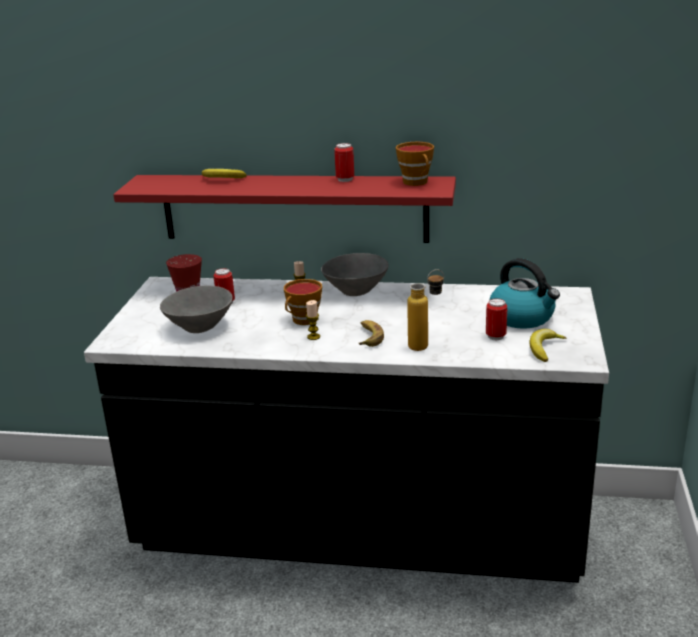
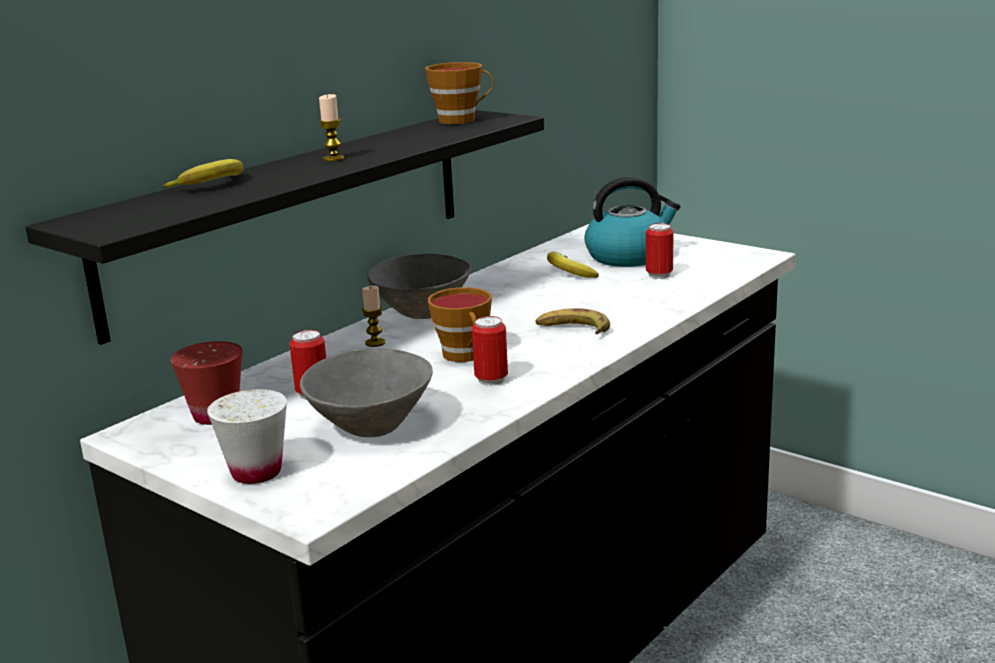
camera: 60 degrees left, 5 degrees down
red shelf [113,175,456,243] -> black shelf [25,110,544,345]
candle [306,300,320,340] -> candle moved to [319,94,344,161]
can [335,143,354,182] -> can moved to [472,316,508,386]
bottle [407,269,444,351] -> none
banana [529,329,567,362] -> banana moved to [547,251,599,278]
none -> white cup [207,389,287,484]

